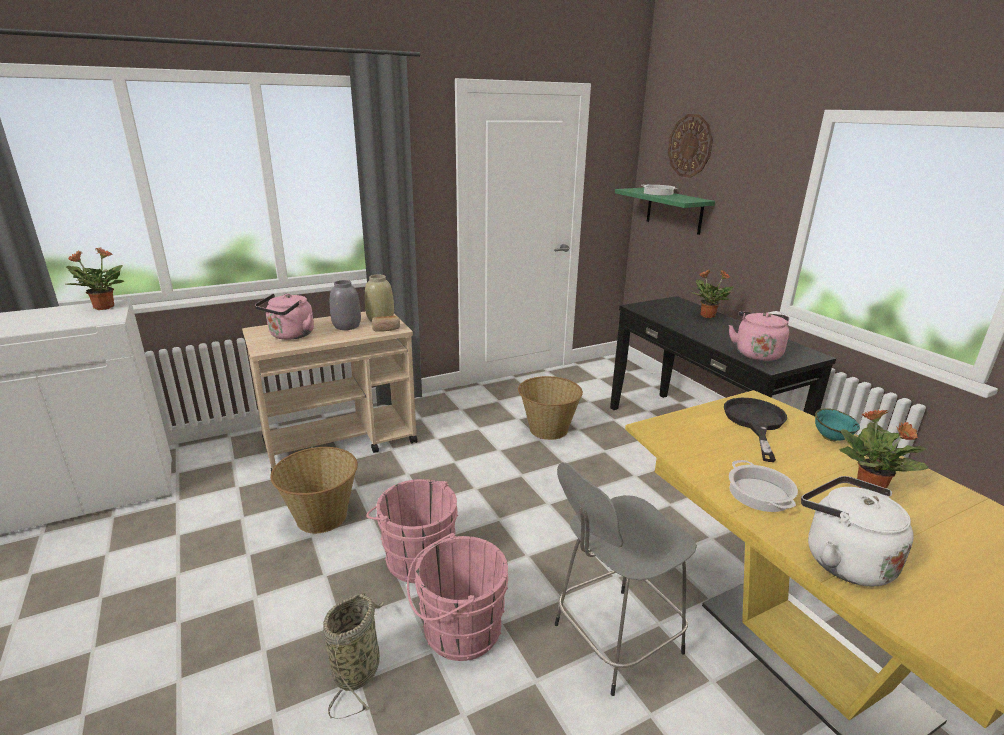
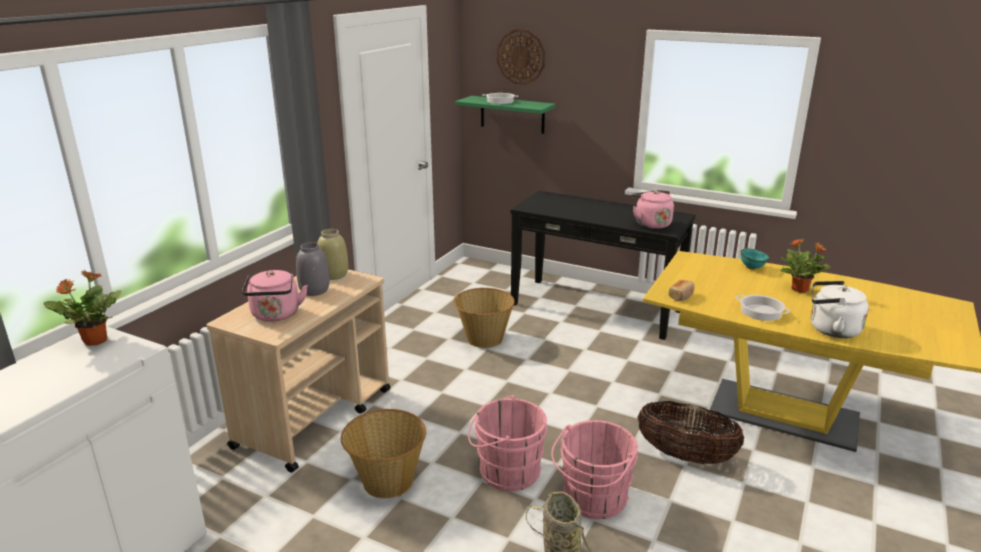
camera: 35 degrees left, 0 degrees up
bread [372,316,400,332] -> bread moved to [669,280,695,301]
grey stool [555,462,697,696] -> basket [637,401,744,464]
potted plant [690,270,734,318] -> none
black frying pan [724,398,787,462] -> none

